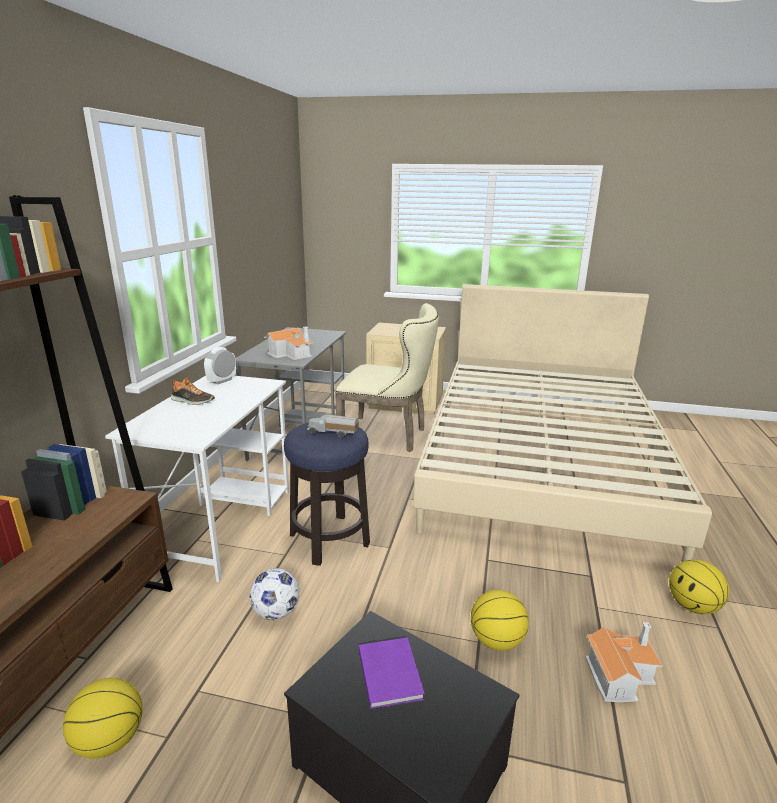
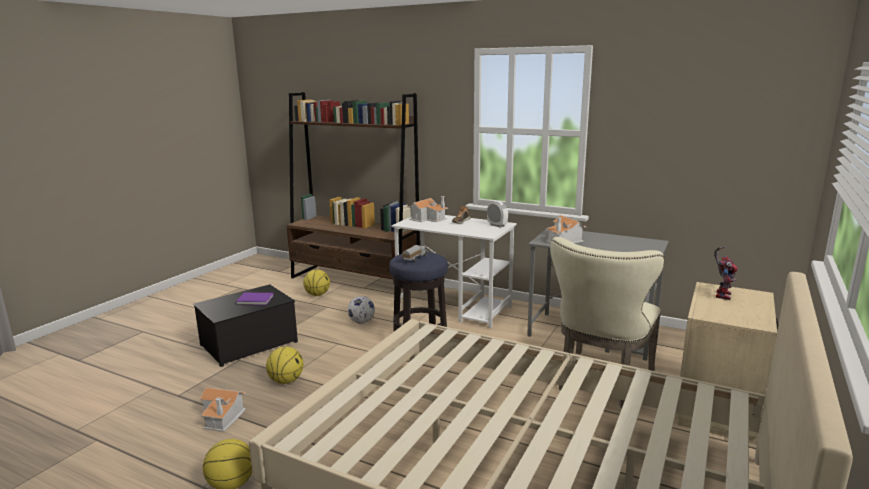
camera: 105 degrees right, 5 degrees down
none -> toy house [408,196,448,222]
none -> toy robot [714,246,738,300]

